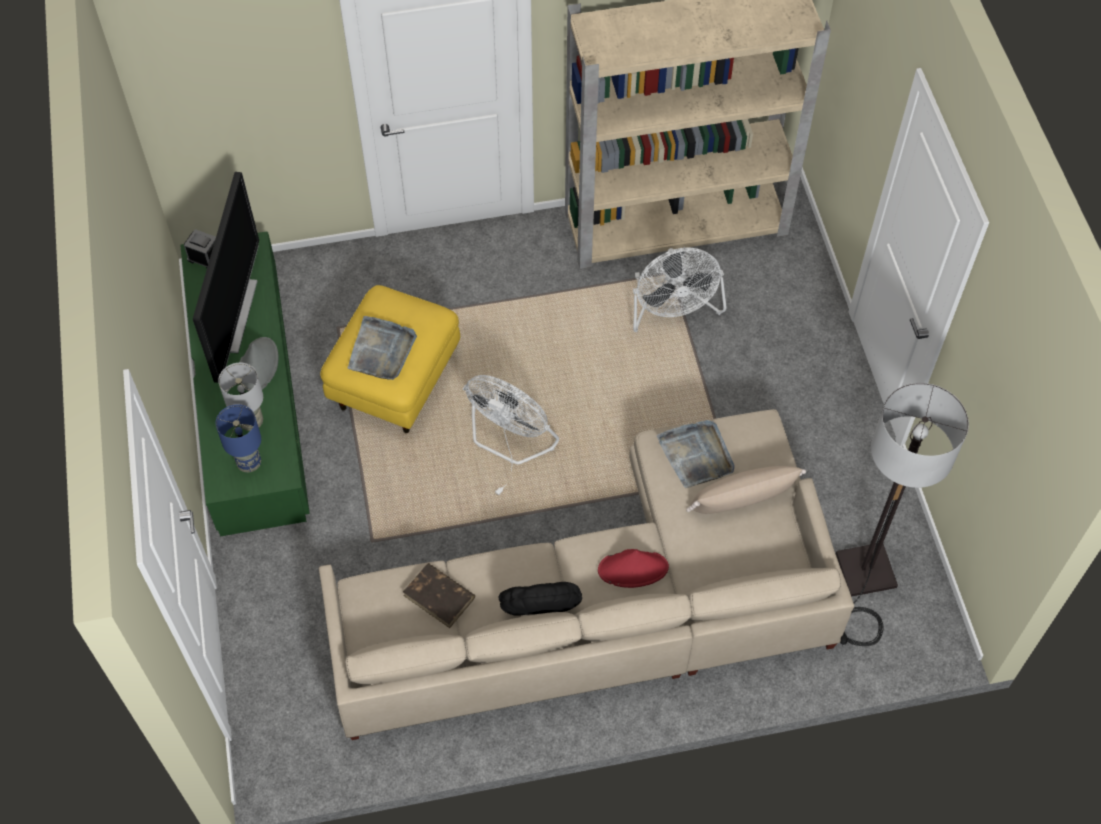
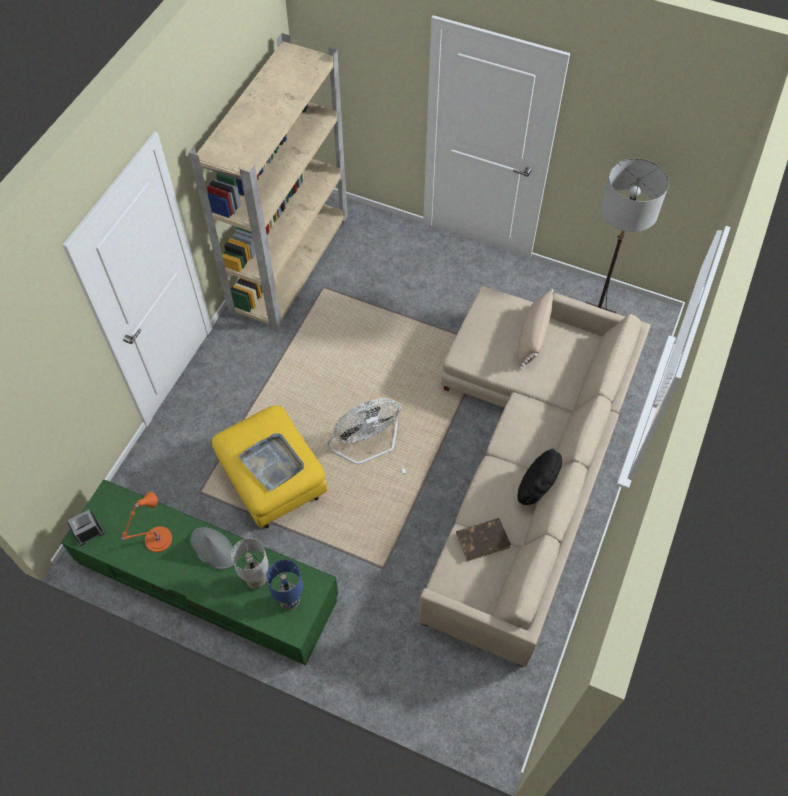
camera: 55 degrees left, 0 degrees up
television [193,172,259,383] -> orange table lamp [121,492,172,552]
red hat [598,549,669,588] -> none
white fan [633,247,727,332] -> none
grey tray [656,420,735,488] -> none

